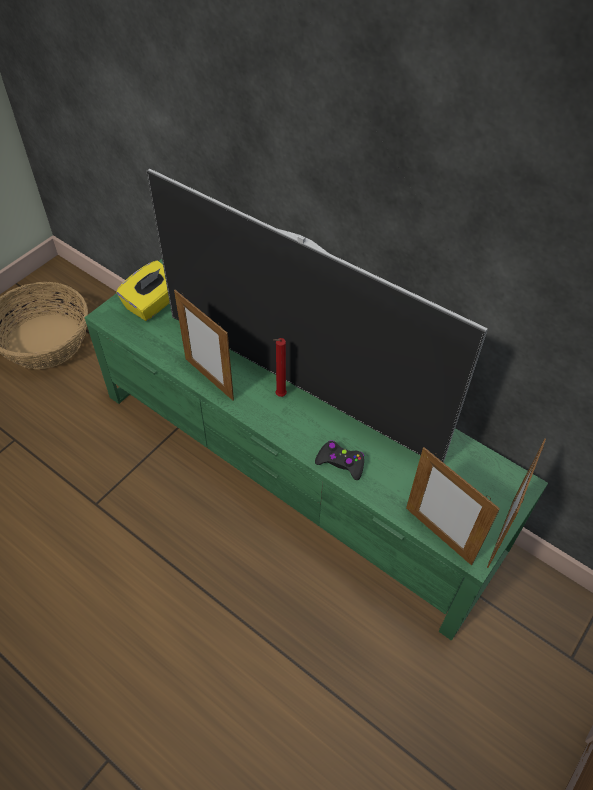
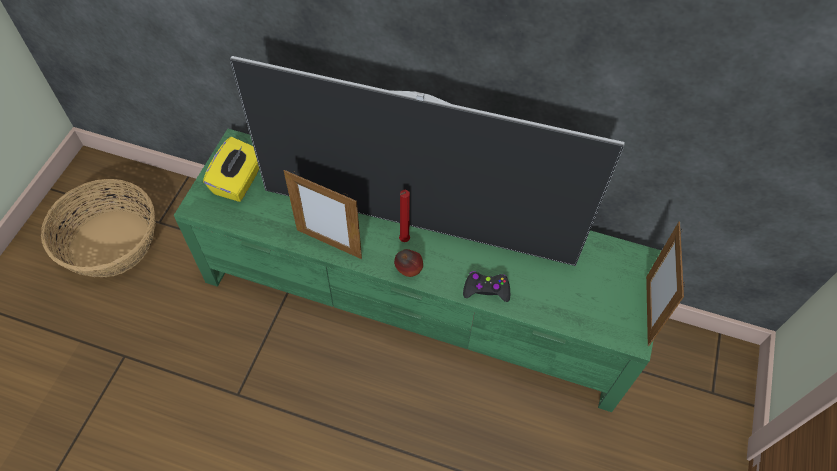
camera: 20 degrees left, 5 degrees up
picture frame [406,447,500,566] -> none
none -> apple [394,249,423,277]

